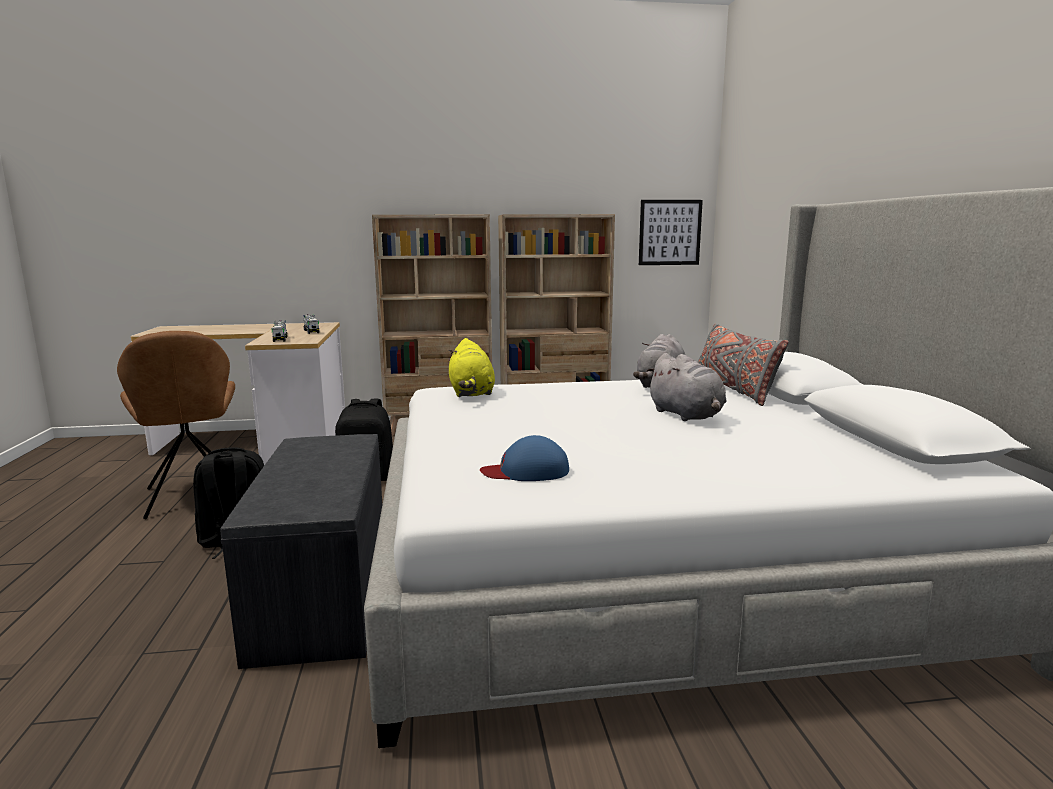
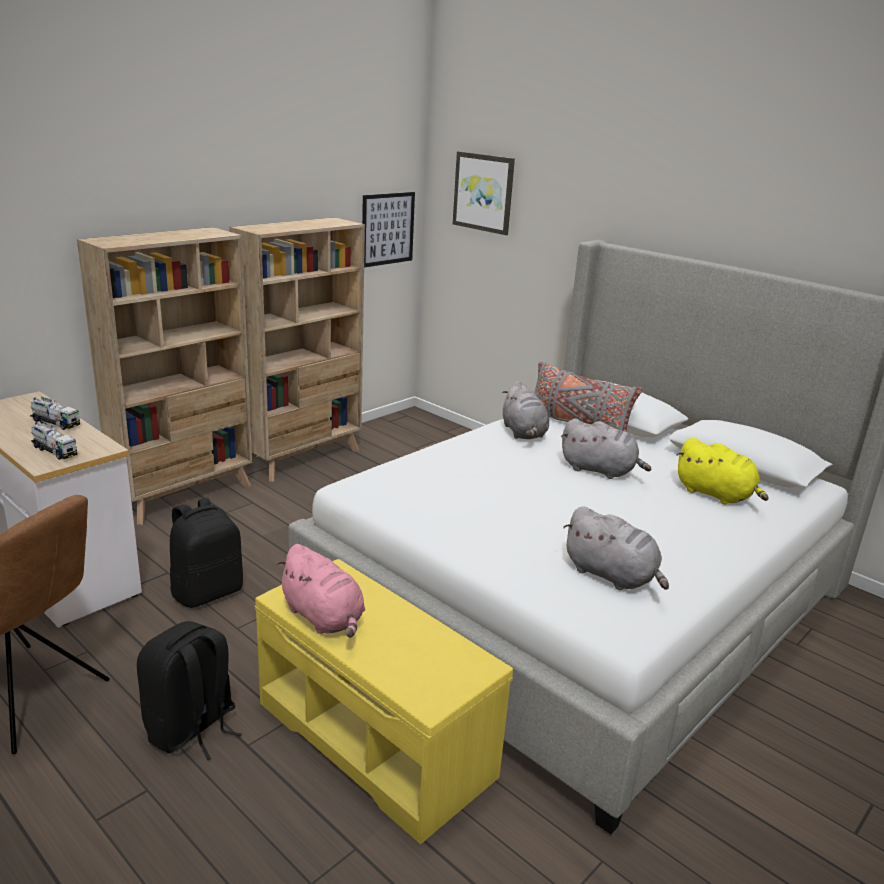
camera: 40 degrees left, 10 degrees up
grey bench [220,434,382,669] -> yellow bench [255,559,513,845]
yellow plush toy [449,338,495,397] -> yellow plush toy moved to [676,438,769,505]
blue cap [480,435,569,481] -> grey plush toy [563,506,669,590]
none -> pink plush toy [276,544,365,638]
none -> picture [453,151,515,235]

